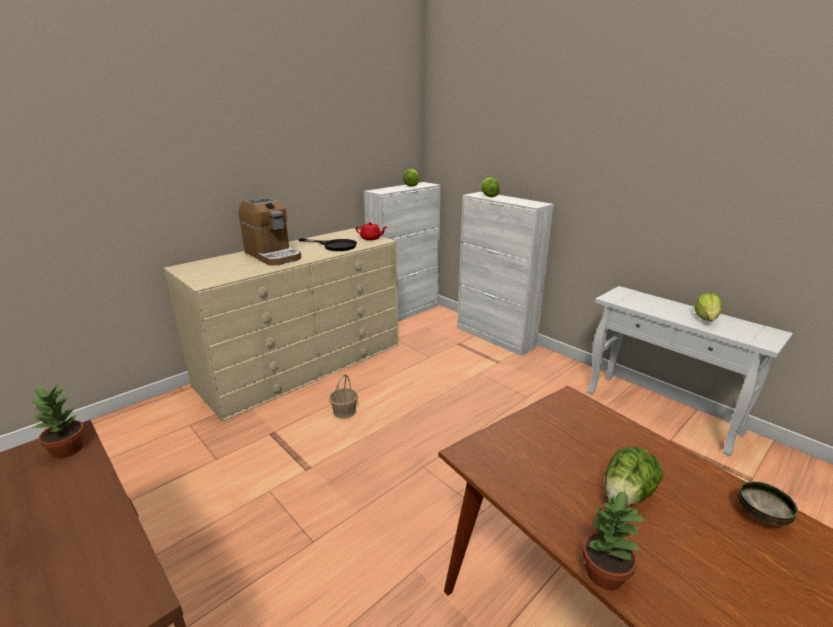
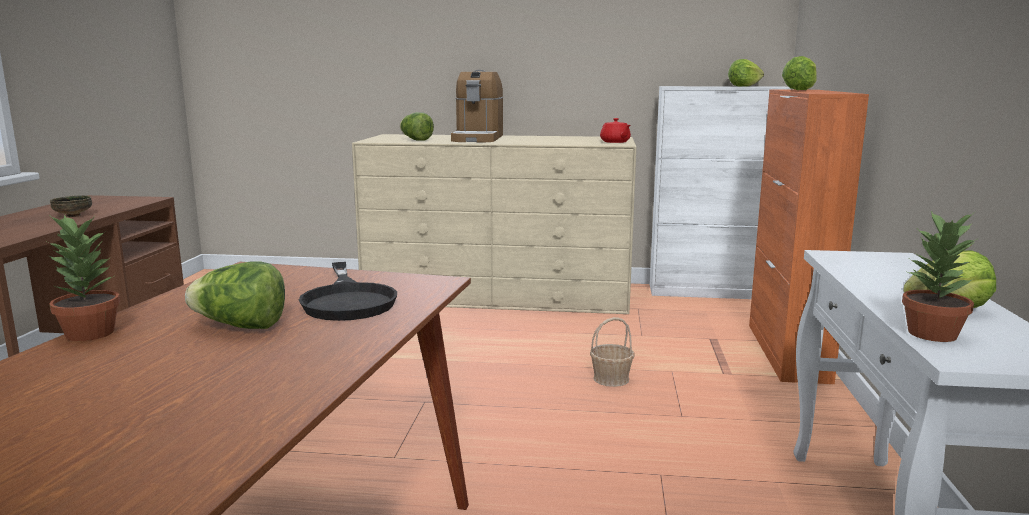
camera: 50 degrees right, 10 degrees down
potted plant [30,385,85,458] -> potted plant moved to [902,211,977,342]
black frying pan [298,238,357,251] -> black frying pan moved to [299,262,397,321]
basket [329,374,358,419] -> basket moved to [590,317,635,387]
white cabinet [457,192,554,356] -> orange cabinet [749,90,869,384]
bowl [738,481,798,526] -> bowl moved to [50,195,92,217]
none -> lettuce [400,112,434,141]

